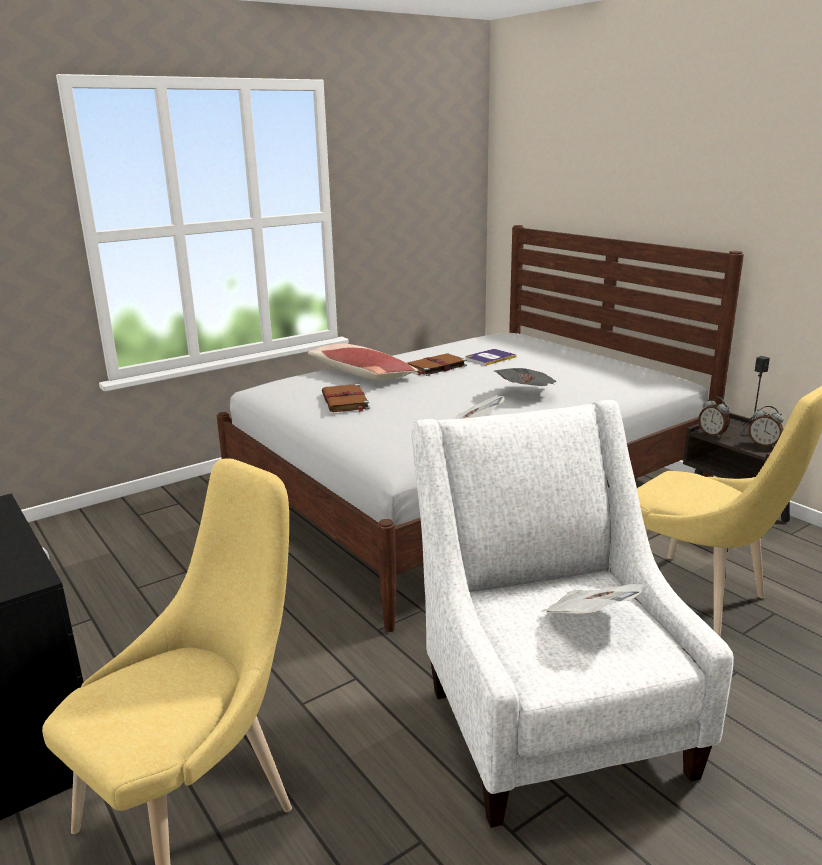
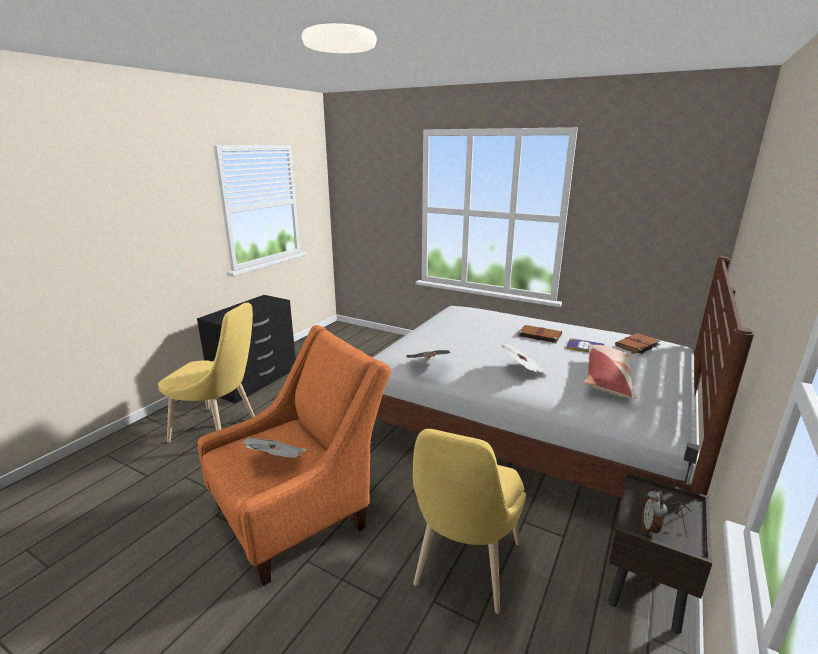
camera: 65 degrees right, 0 degrees up
pillow [308,344,418,380] -> pillow moved to [584,344,637,399]
brown book [322,384,370,412] -> brown book moved to [615,333,661,355]
white armchair [412,400,734,828] -> orange armchair [198,325,391,586]
alarm clock [698,397,730,438] -> none

